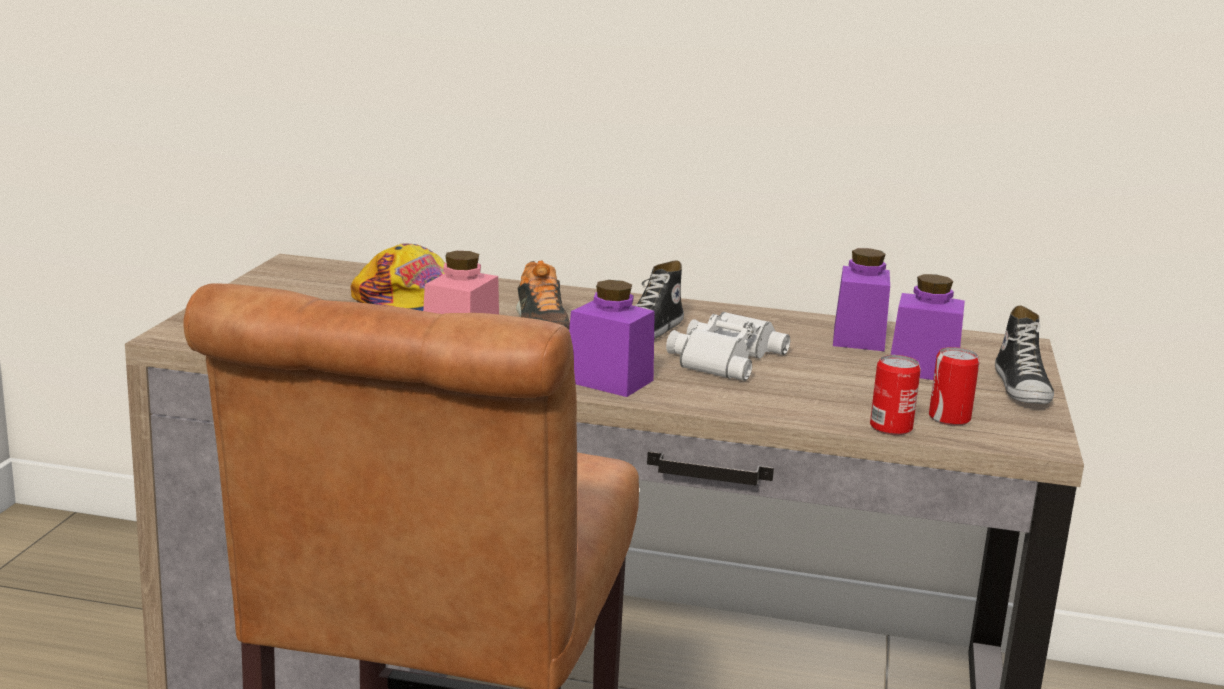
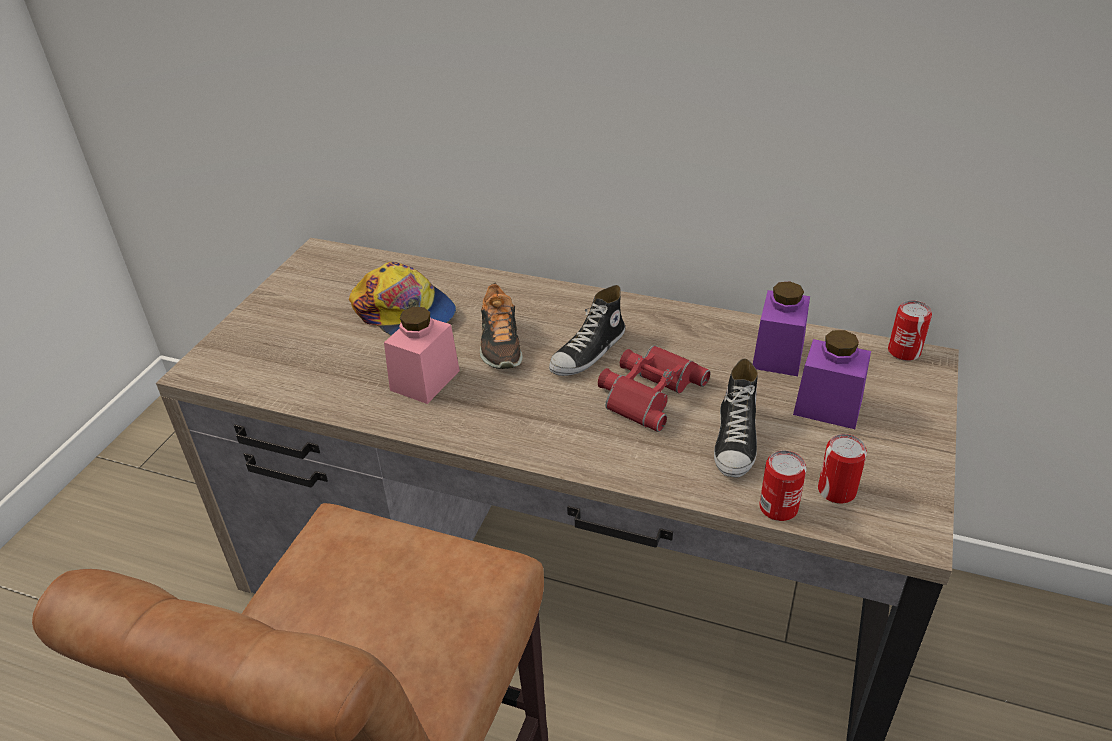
camera: 10 degrees right, 20 degrees up
purple jar [569,280,655,397] -> none
white binoculars [666,312,790,381] -> red binoculars [598,345,711,432]
shoe [995,306,1054,404] -> shoe moved to [714,359,758,478]
none -> can [888,300,932,361]

